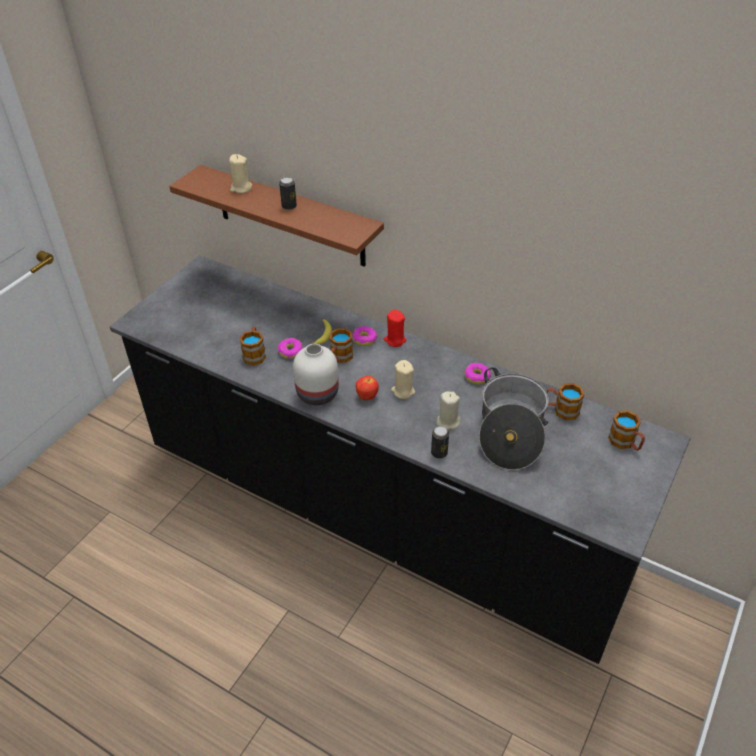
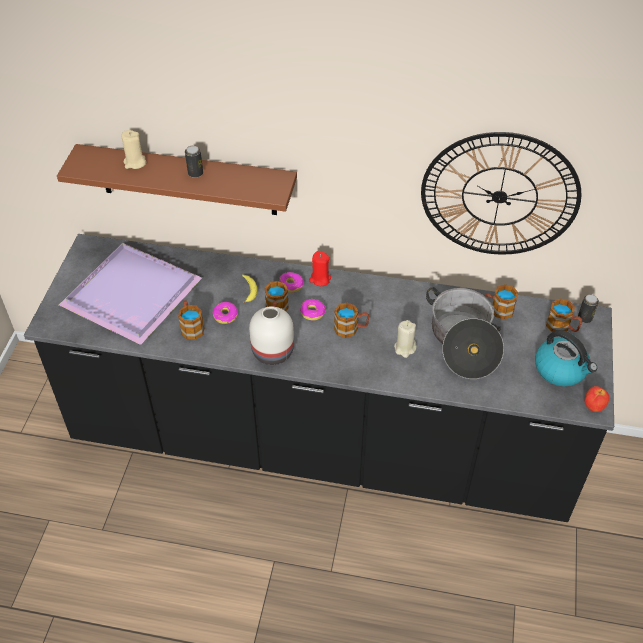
camera: 20 degrees left, 5 degrees up
apple [356,375,379,400] -> apple moved to [585,386,609,412]
beige candle [391,360,415,399] -> mug [334,302,369,338]
can [431,426,449,459] -> can moved to [578,294,599,323]
donut [464,363,491,384] -> donut moved to [300,299,326,320]
none -> purple tray [59,243,202,345]
none -> wall clock [421,132,581,255]
none -> kettle [535,330,597,386]

